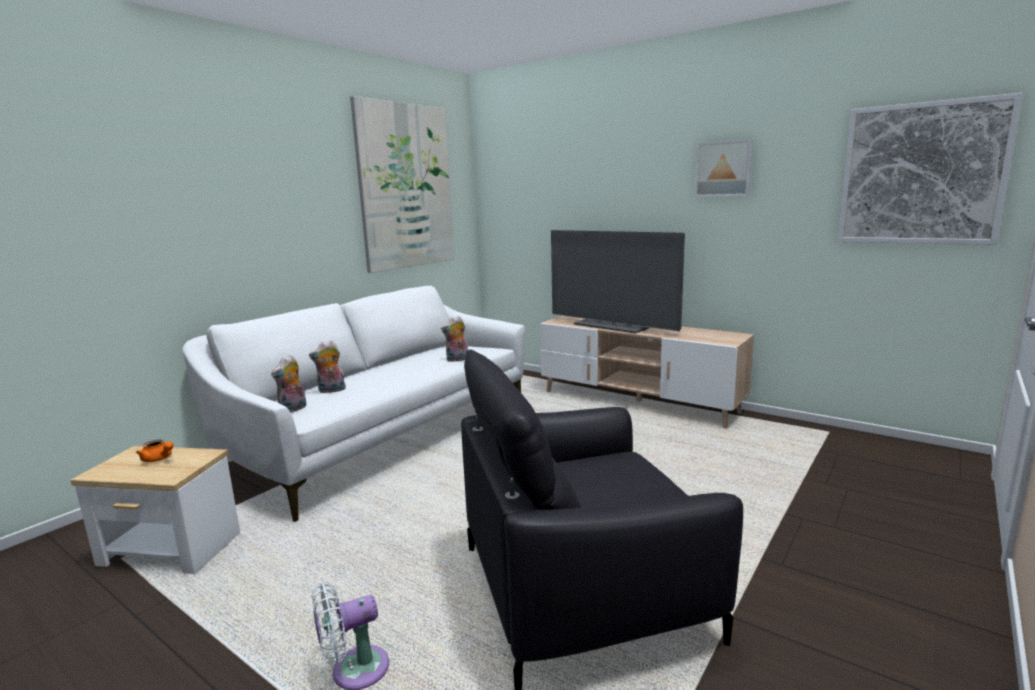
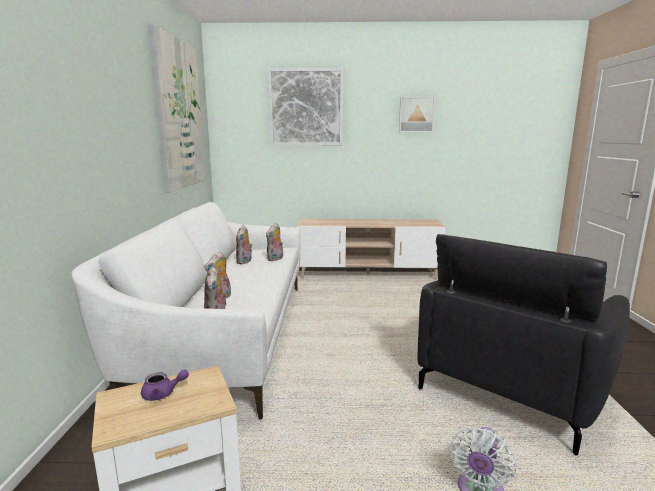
camera: 35 degrees left, 0 degrees up
orange teapot [136,439,174,462] -> purple teapot [141,369,189,401]
television [551,230,685,334] -> none
picture [837,93,1023,245] -> picture moved to [268,68,343,145]
none -> plush toy [236,225,253,264]

